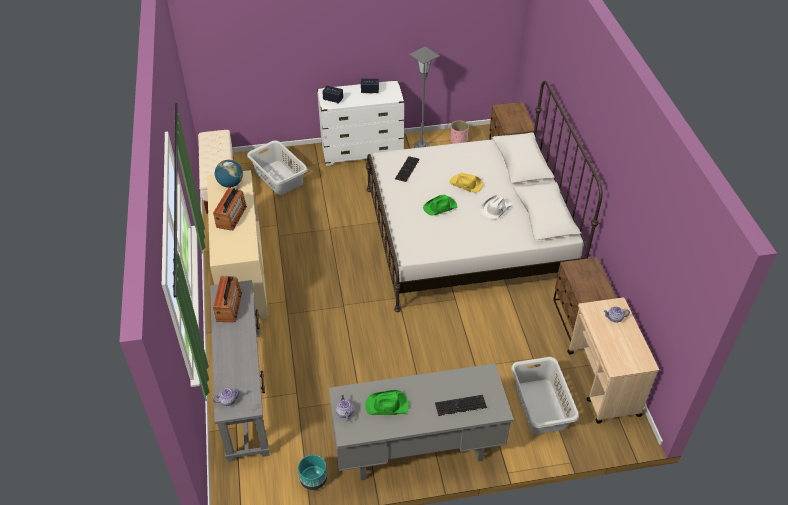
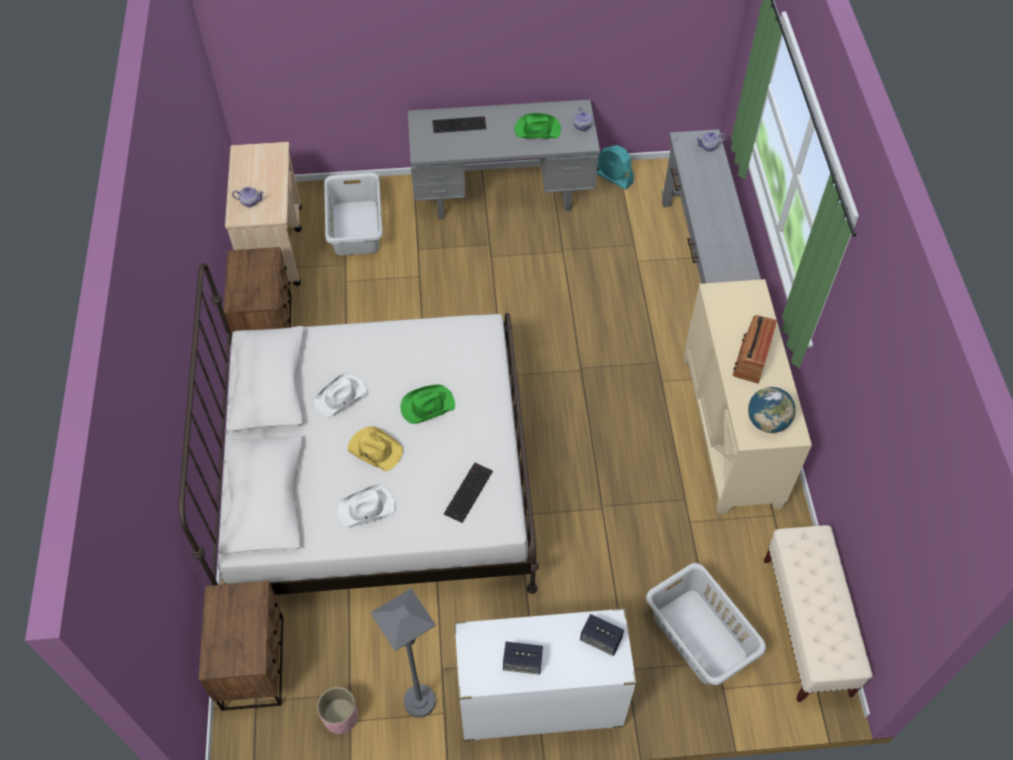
camera: 175 degrees left, 10 degrees up
radio [213,276,242,322] -> none
turquoise planter [298,455,327,490] -> turquoise fan [597,145,634,189]
none -> white hat [337,485,395,527]

